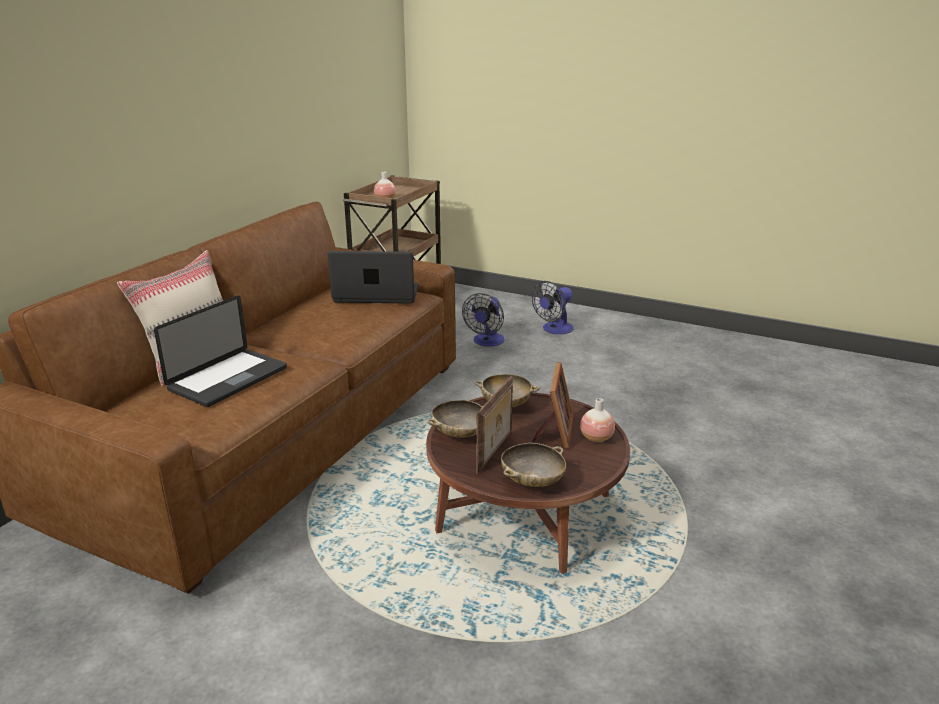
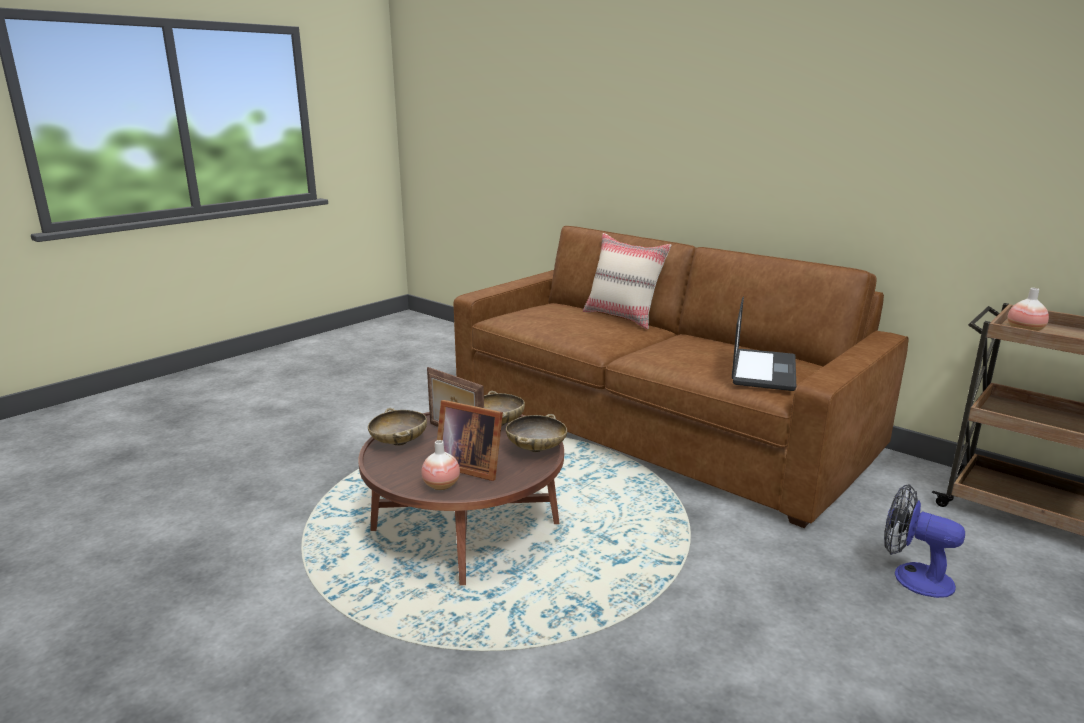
camera: 105 degrees right, 5 degrees down
laptop [154,296,287,407] -> none
fan [532,281,574,334] -> none

